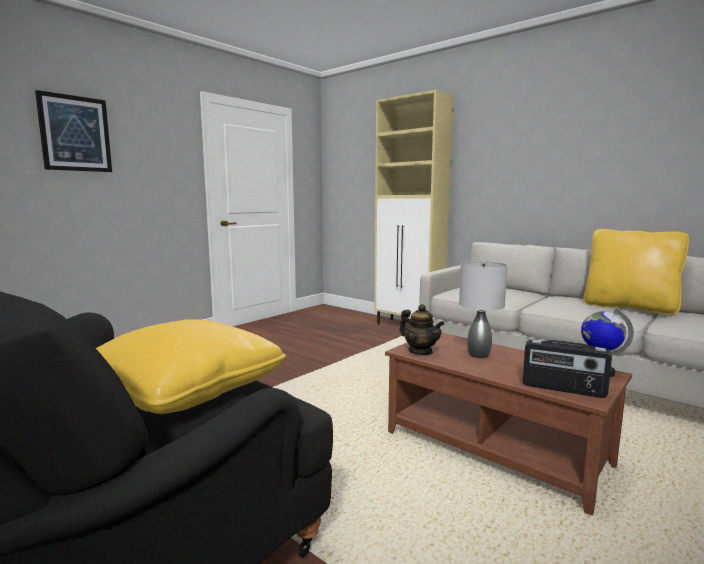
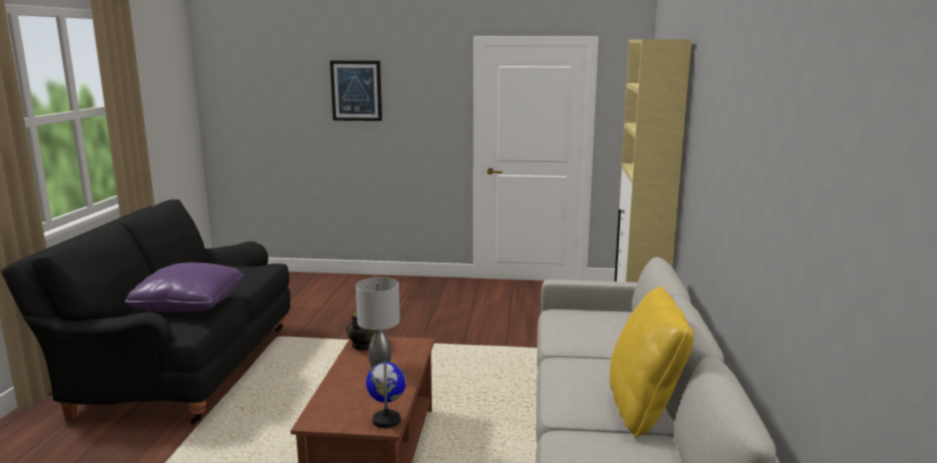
camera: 55 degrees right, 5 degrees up
yellow pillow [96,319,286,414] -> purple pillow [125,262,244,312]
radio [523,340,612,398] -> none

